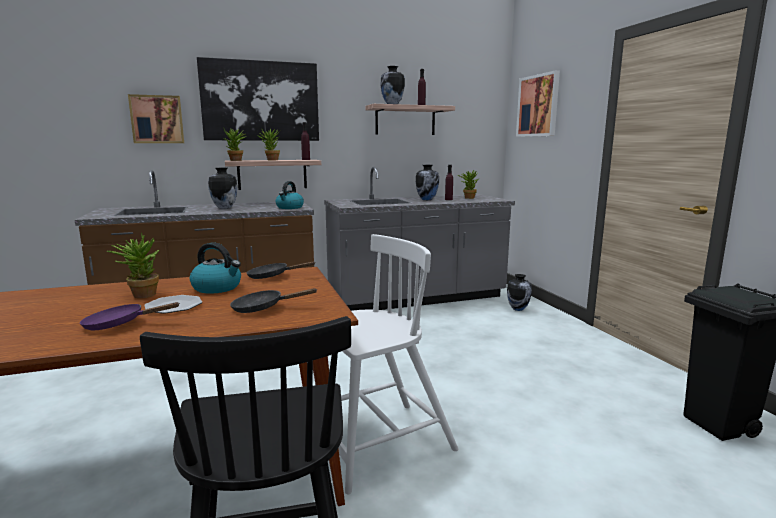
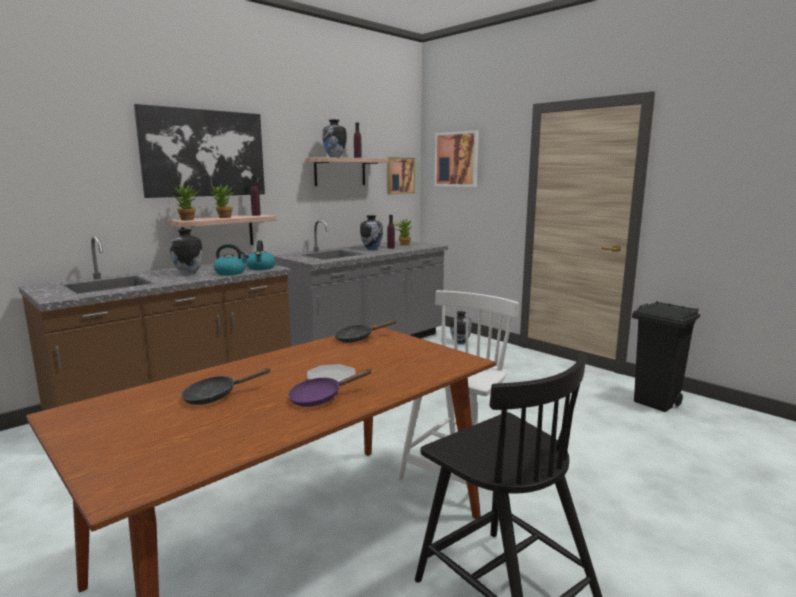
camera: 25 degrees left, 0 degrees up
potted plant [107,232,159,298] -> none
picture [128,94,184,143] -> picture moved to [387,157,416,194]
kettle [190,242,241,294] -> kettle moved to [213,244,249,275]
black frying pan [230,288,318,313] -> black frying pan moved to [181,368,271,405]

